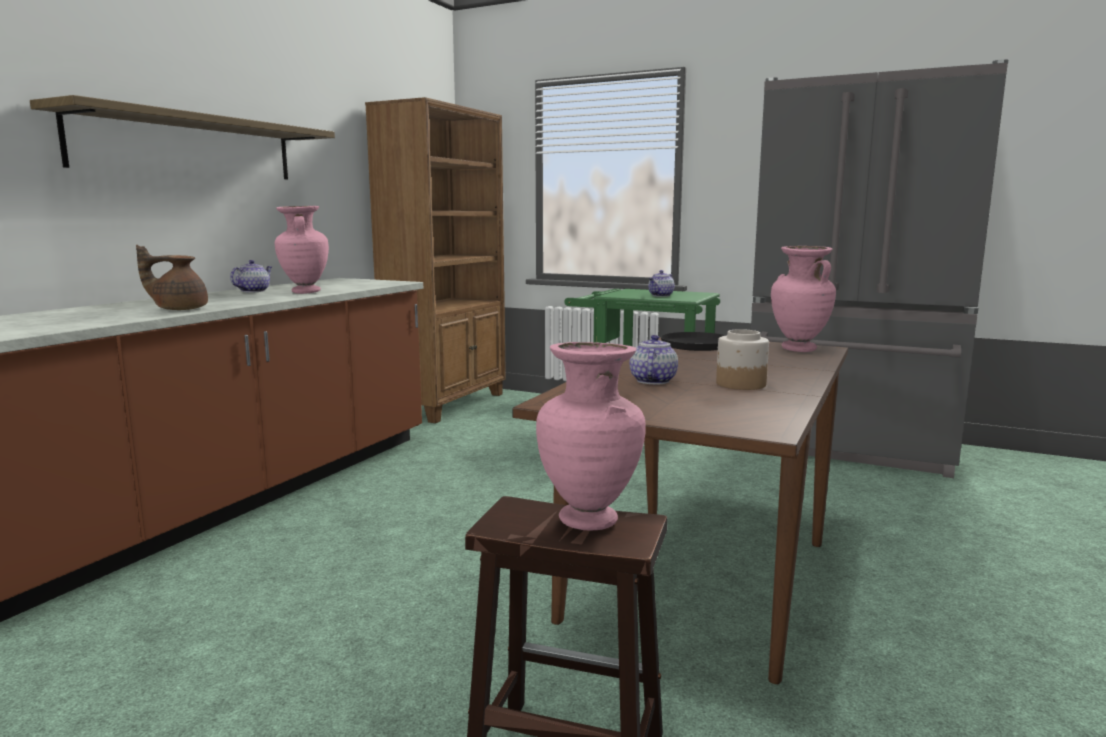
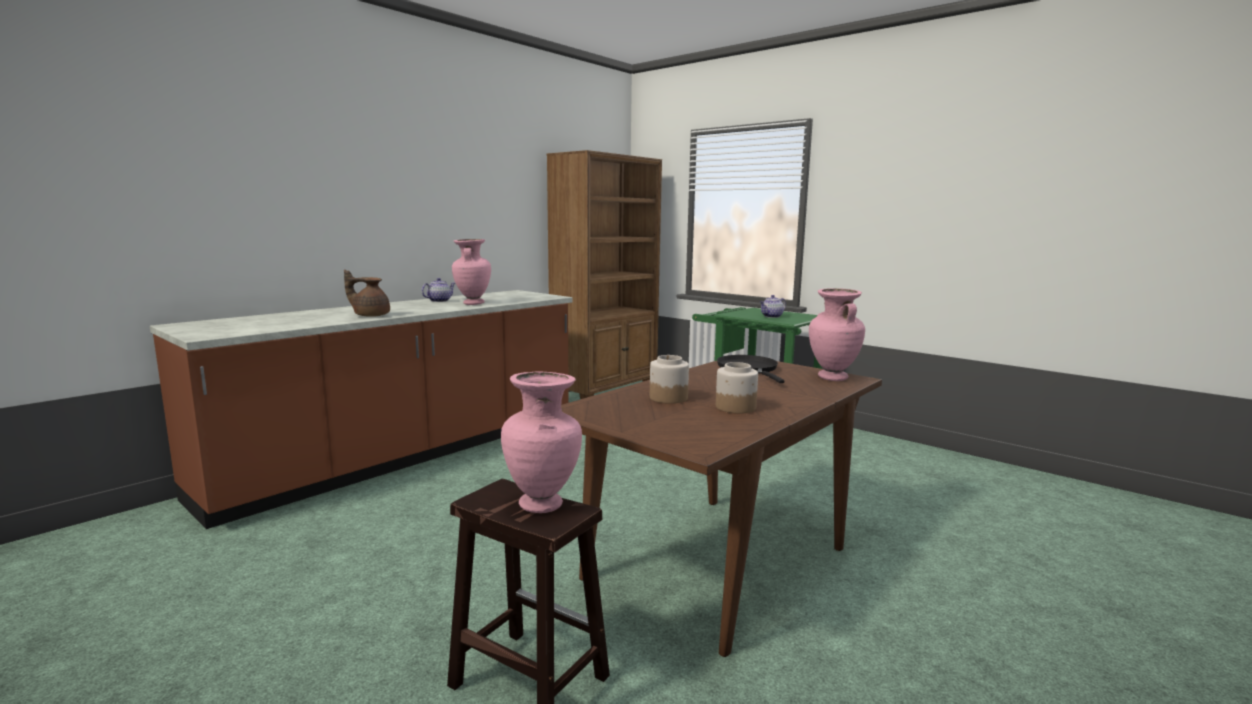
camera: 15 degrees right, 0 degrees up
shelf [30,95,335,179] -> none
teapot [630,335,678,384] -> jar [650,355,689,404]
grey fridge [751,59,1008,478] -> none

